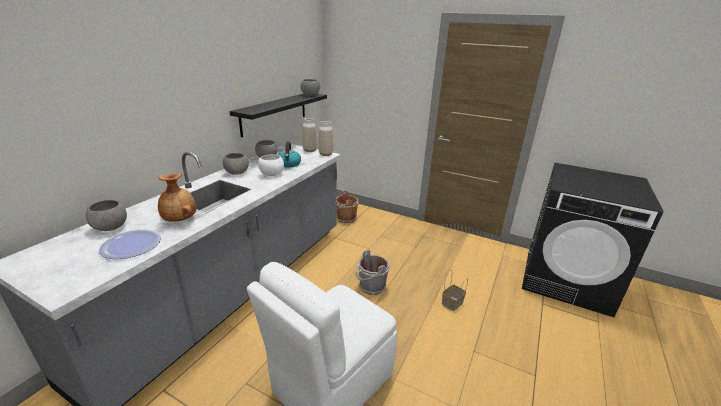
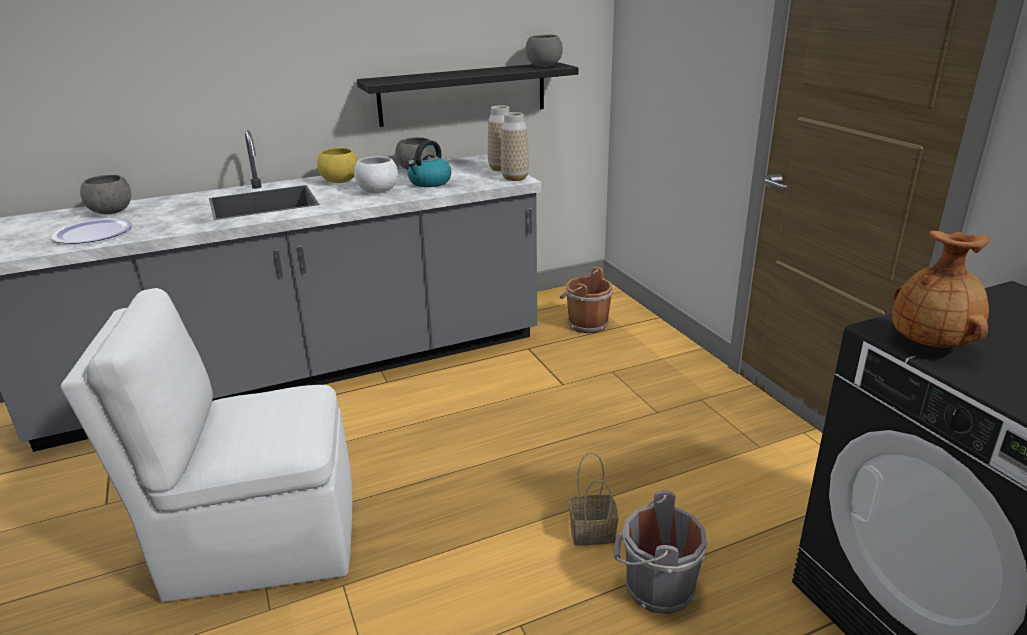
camera: 40 degrees right, 0 degrees up
brown vase [158,173,196,222] -> brown vase moved to [892,231,990,348]
grey bowl [223,153,249,175] -> yellow bowl [317,148,358,183]
grey bucket [355,250,390,295] -> grey bucket moved to [614,490,707,614]

